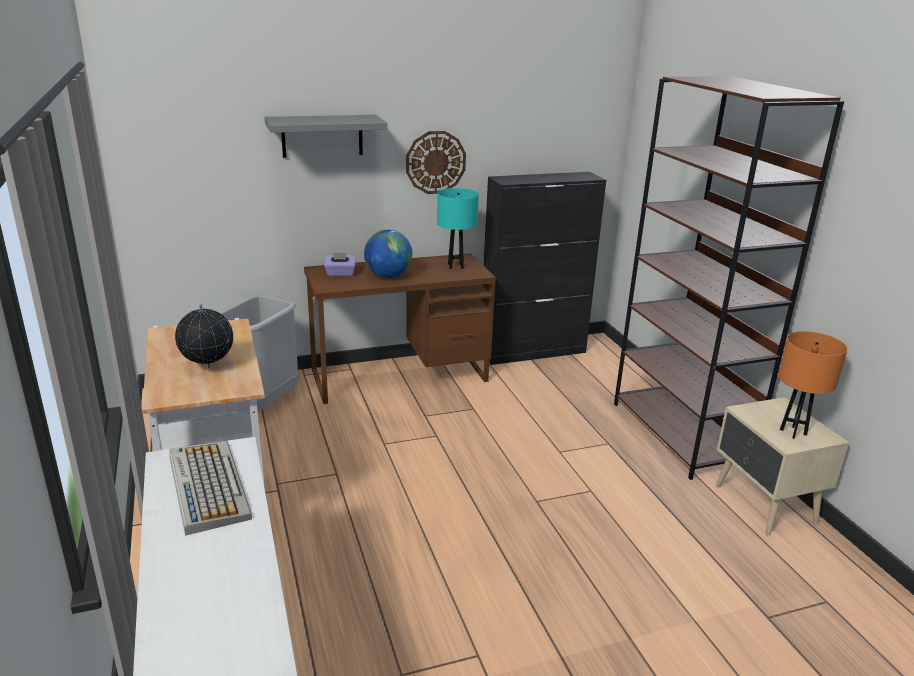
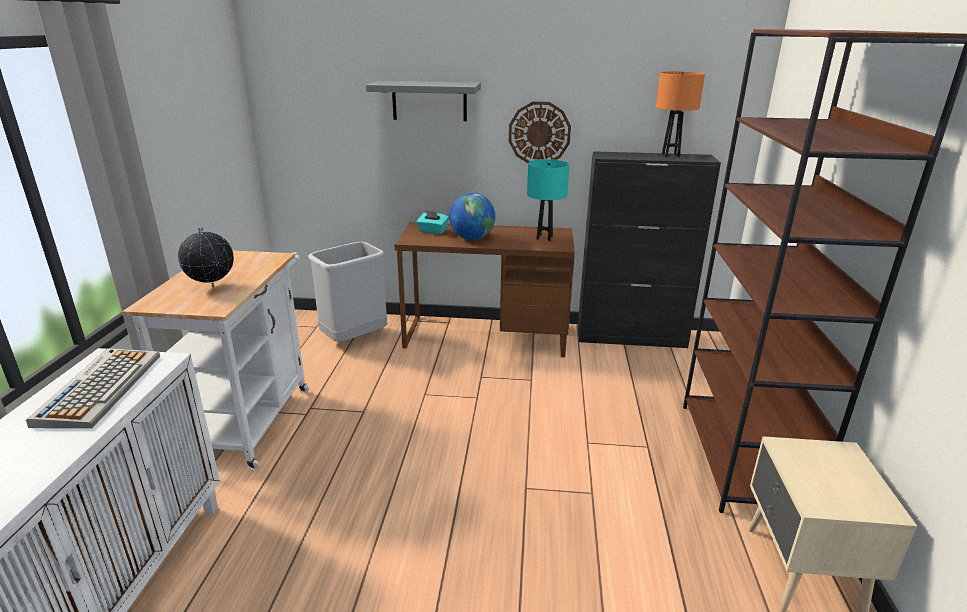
camera: 25 degrees right, 0 degrees up
purple tissue box [324,253,356,277] -> turquoise tissue box [417,210,449,234]
orange table lamp [778,331,848,439] -> orange table lamp moved to [656,71,705,157]

